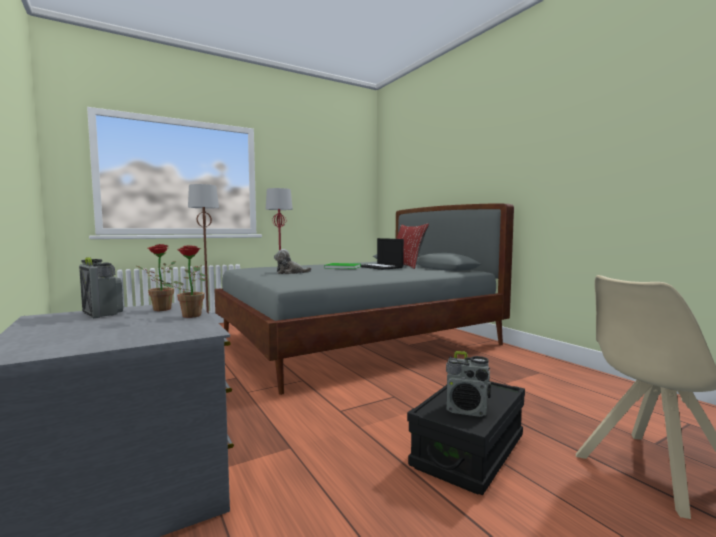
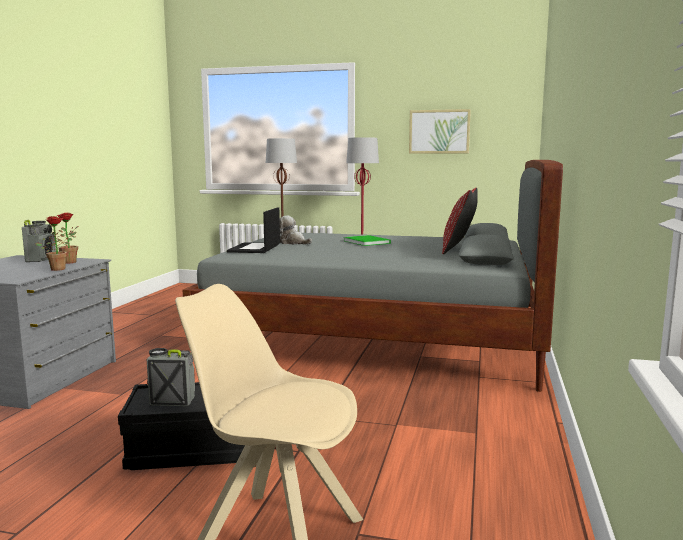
camera: 45 degrees right, 5 degrees up
laptop [361,238,404,270] -> laptop moved to [227,207,280,253]
radio [446,351,491,417] -> radio turned 120 degrees clockwise [146,348,195,406]
none -> picture [409,109,471,154]

